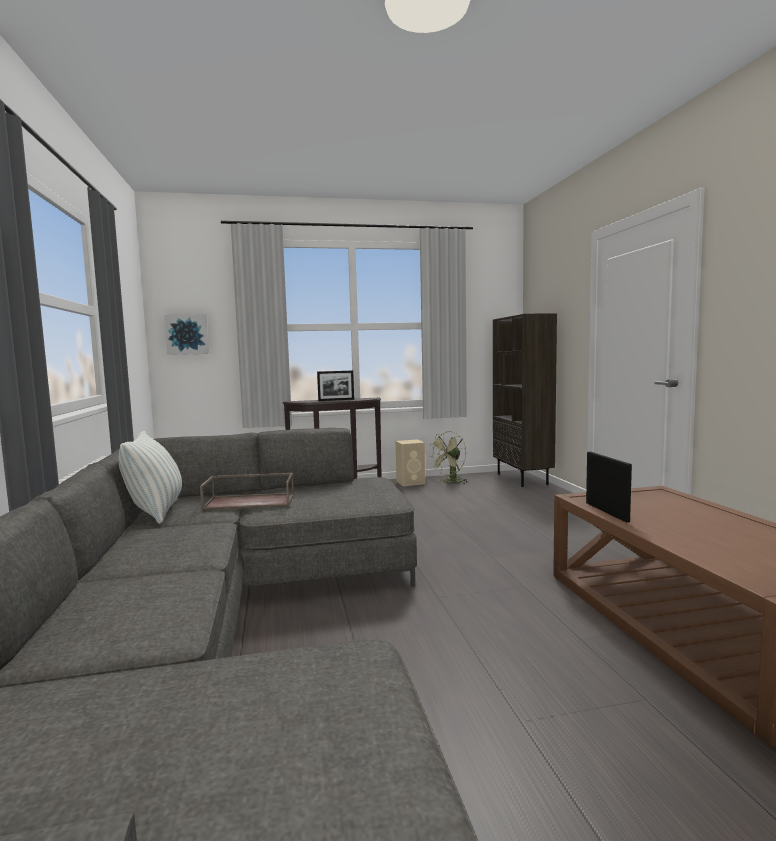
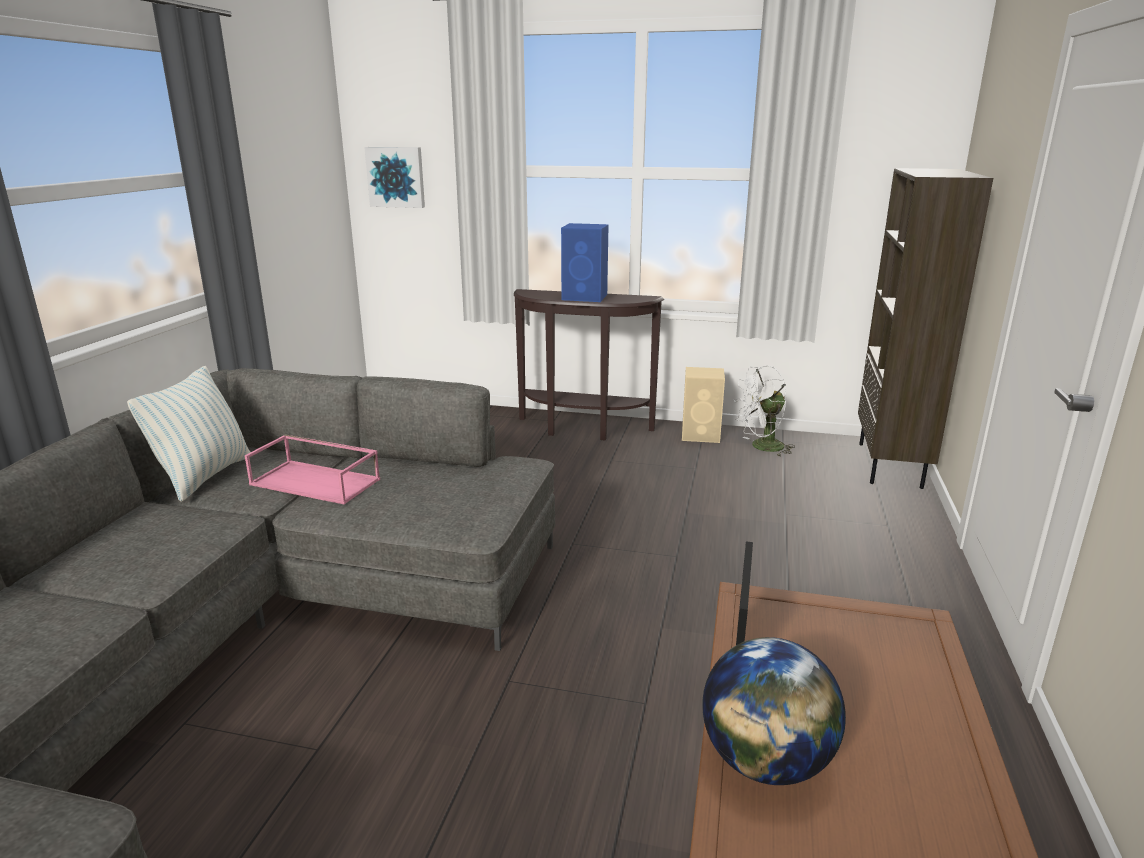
camera: 25 degrees right, 15 degrees up
brown tray [200,473,295,510] -> pink tray [245,435,380,505]
picture frame [317,371,354,401] -> blue speaker [561,223,609,302]
green fan [428,431,468,485] -> white fan [734,365,795,457]
none -> globe [702,637,846,785]

